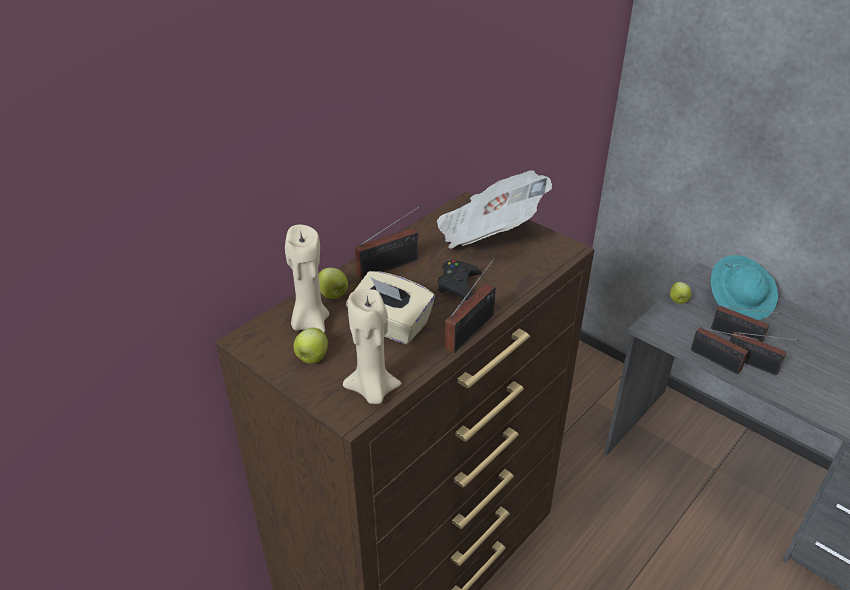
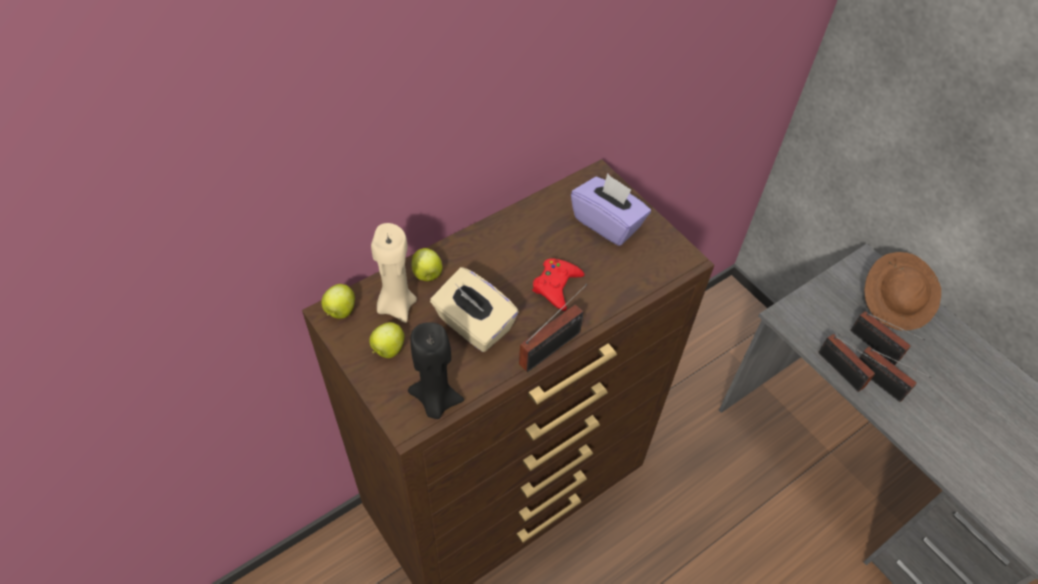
camera: 10 degrees right, 15 degrees up
beige candle [343,289,402,404] -> black candle [408,322,464,419]
radio [355,205,421,279] -> none
newspaper [437,170,552,249] -> purple tissue box [571,173,651,246]
black game controller [438,260,482,300] -> red game controller [532,259,584,311]
apple [670,282,691,304] -> apple moved to [321,284,355,319]
turquoise hat [711,255,778,320] -> brown hat [864,252,941,331]

